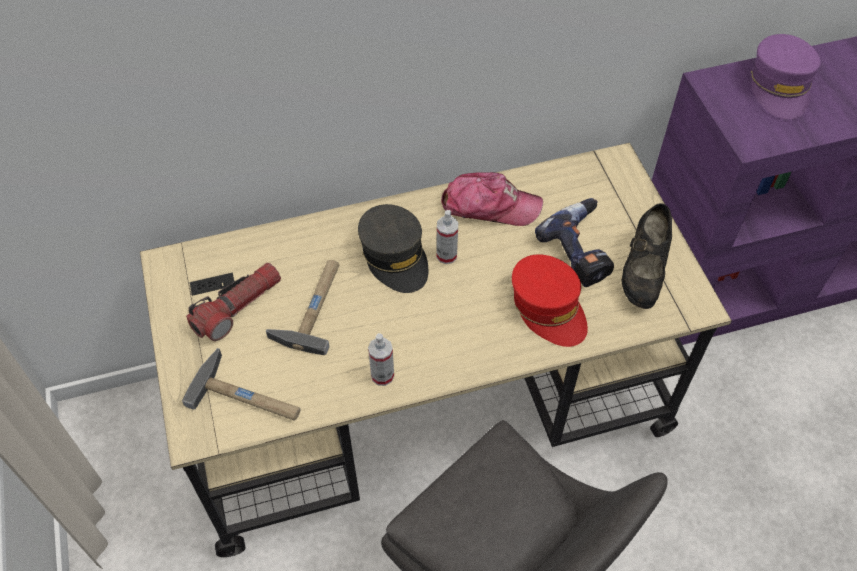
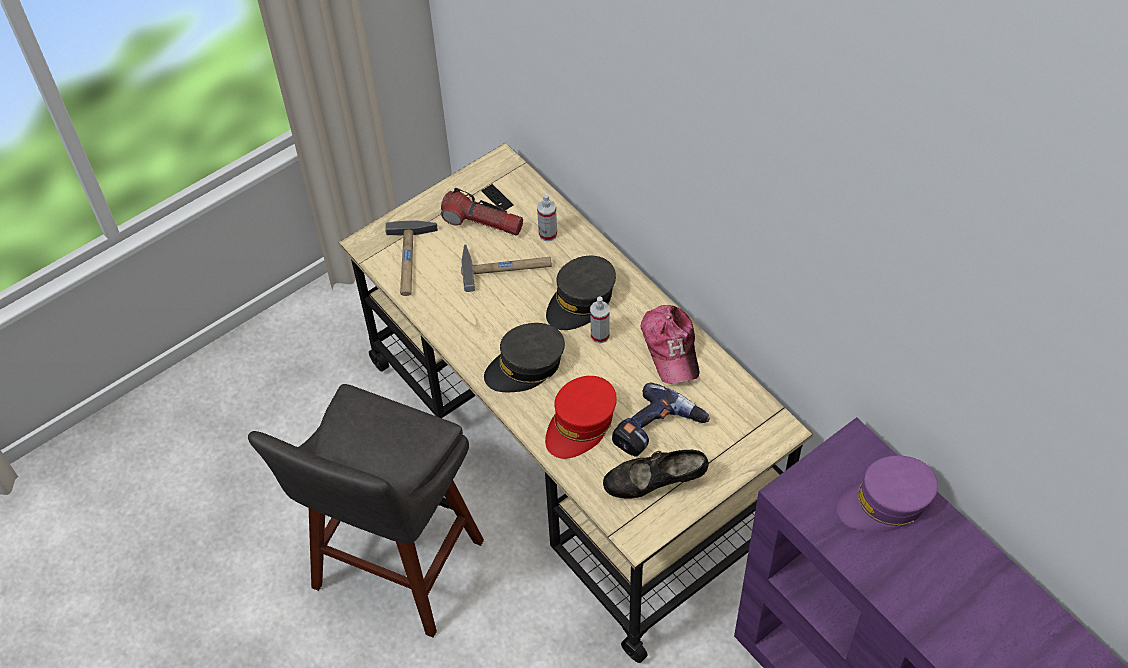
camera: 70 degrees right, 0 degrees up
spray bottle [368,333,394,386] -> spray bottle moved to [537,194,557,241]
none -> grey cap [484,323,565,392]

